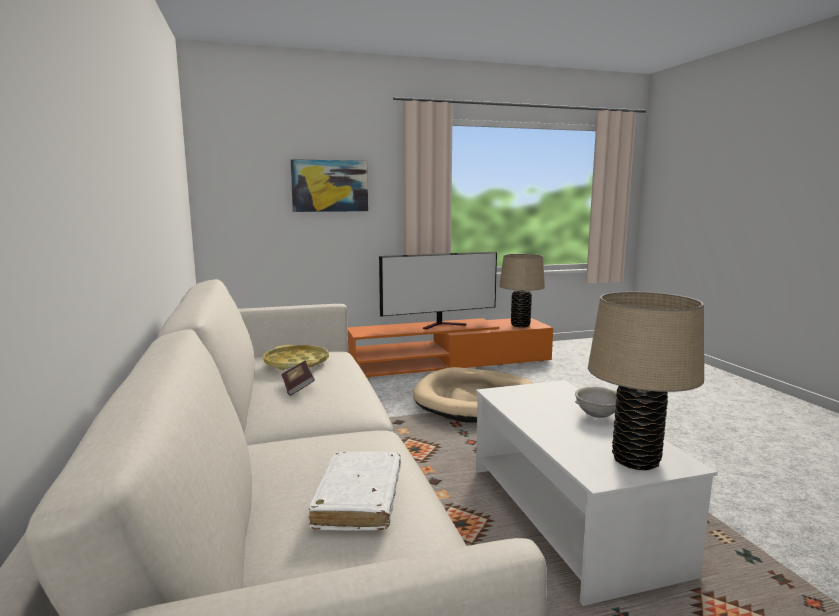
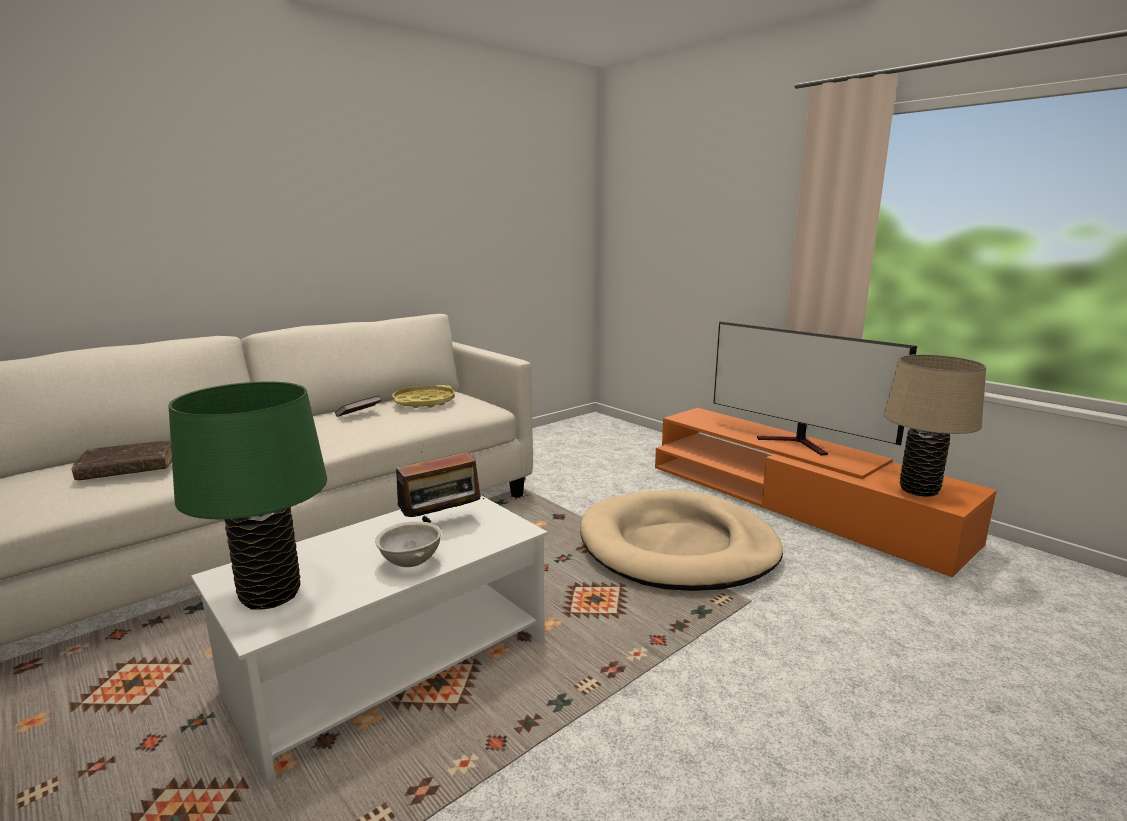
camera: 65 degrees right, 5 degrees up
picture [290,159,368,212] -> none
white book [309,452,401,531] -> brown book [71,440,172,480]
beige table lamp [588,292,704,470] -> green table lamp [169,381,327,610]
none -> radio [388,452,484,523]

